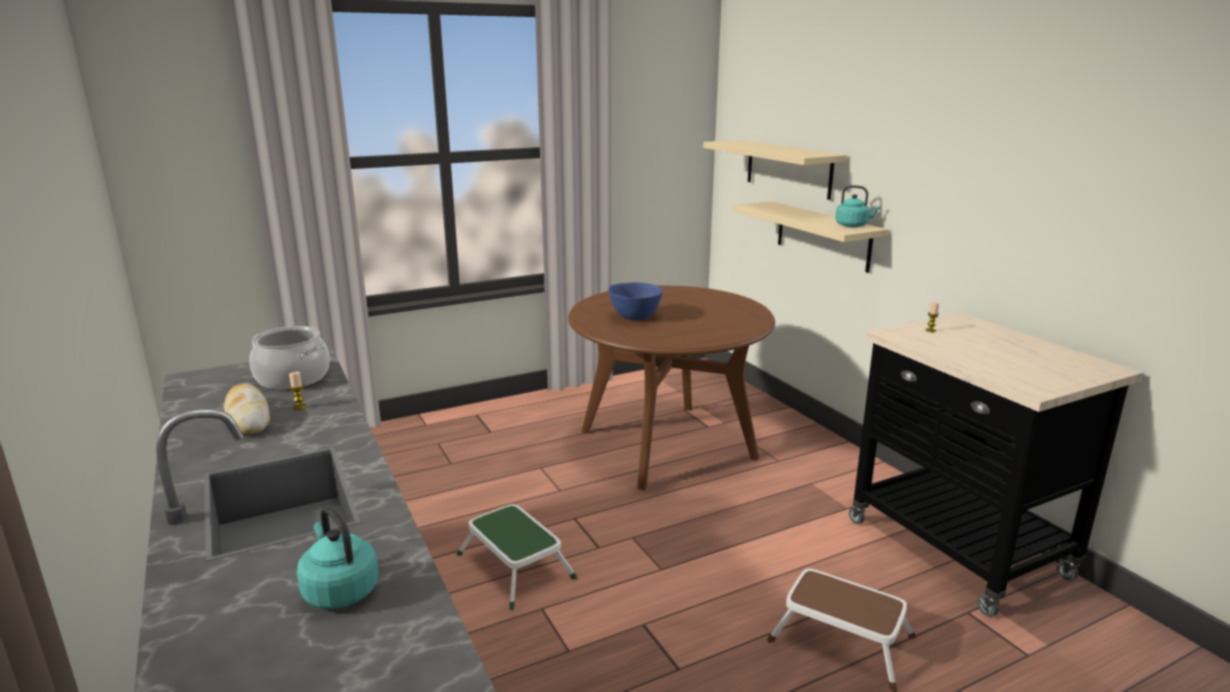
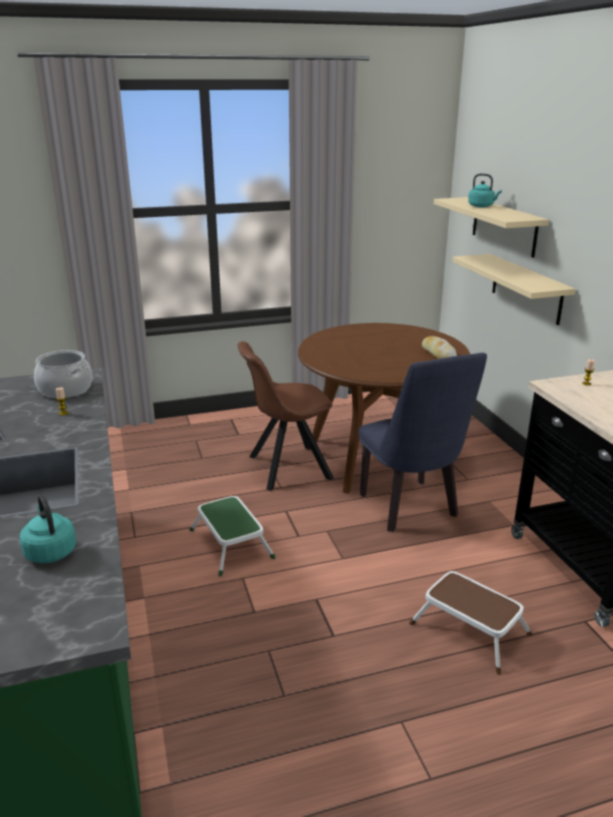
camera: 10 degrees right, 5 degrees up
bread [224,384,270,435] -> bread moved to [422,336,457,359]
blue bowl [609,282,663,320] -> none
turquoise kettle [836,185,881,227] -> turquoise kettle moved to [468,173,502,207]
none -> brown chair [238,341,334,491]
none -> blue chair [359,353,487,532]

